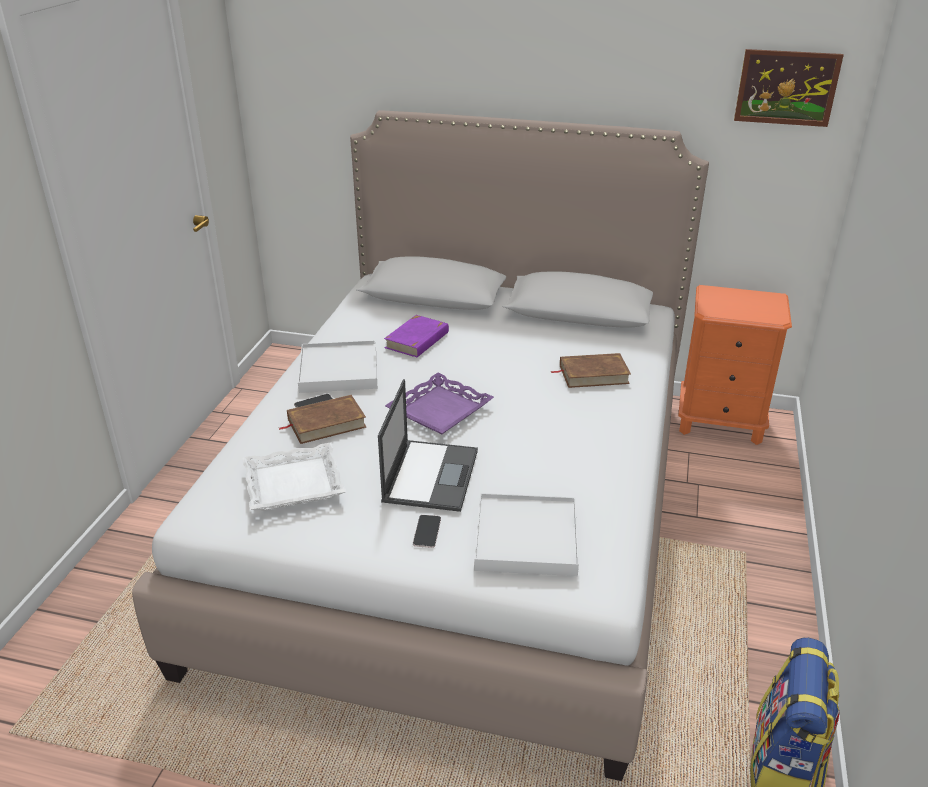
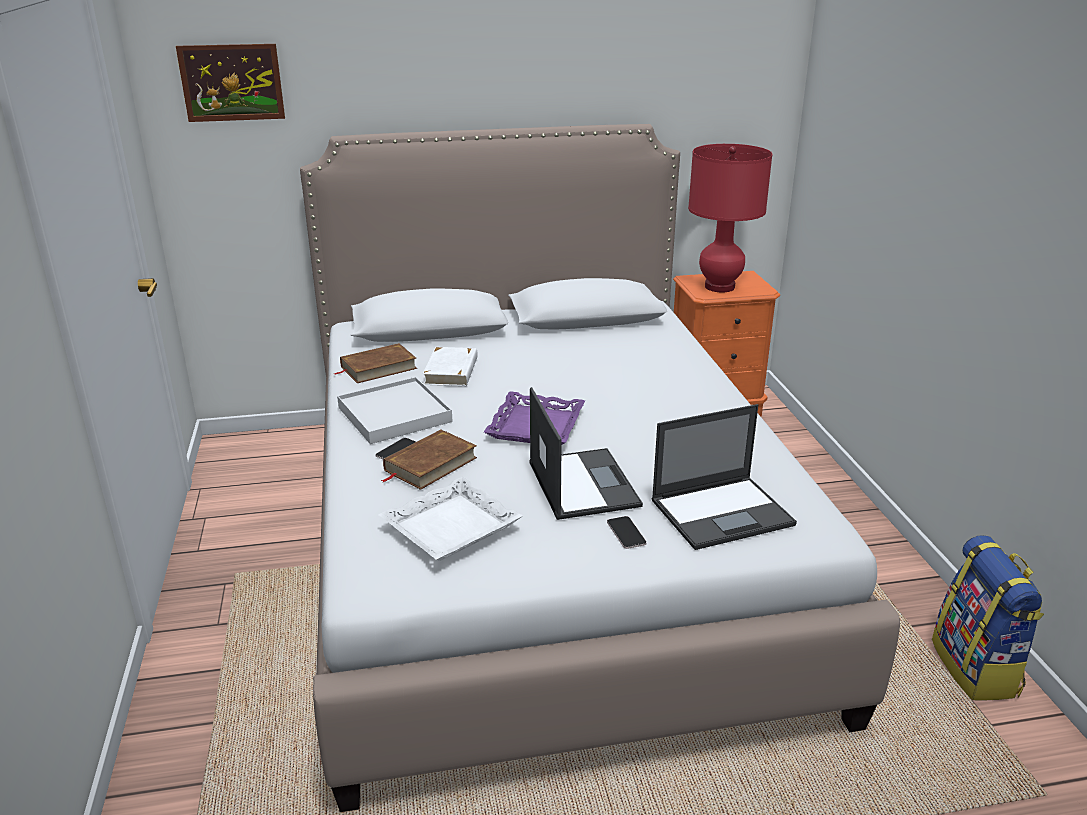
camera: 25 degrees left, 5 degrees down
purple book [384,315,449,358] -> white book [423,347,478,386]
white tray [474,493,579,576] -> laptop [652,404,797,550]
brown book [551,353,631,388] -> brown book moved to [334,343,417,383]
picture [734,49,844,127] -> picture moved to [176,44,285,122]
none -> red table lamp [688,144,773,292]

